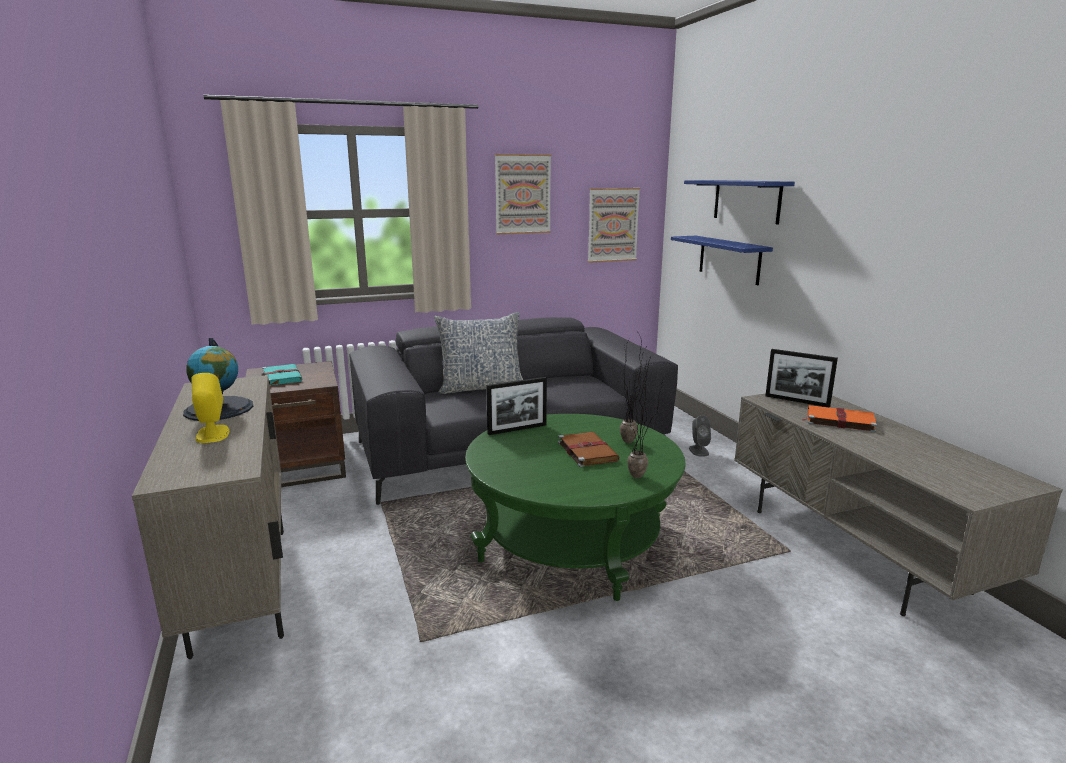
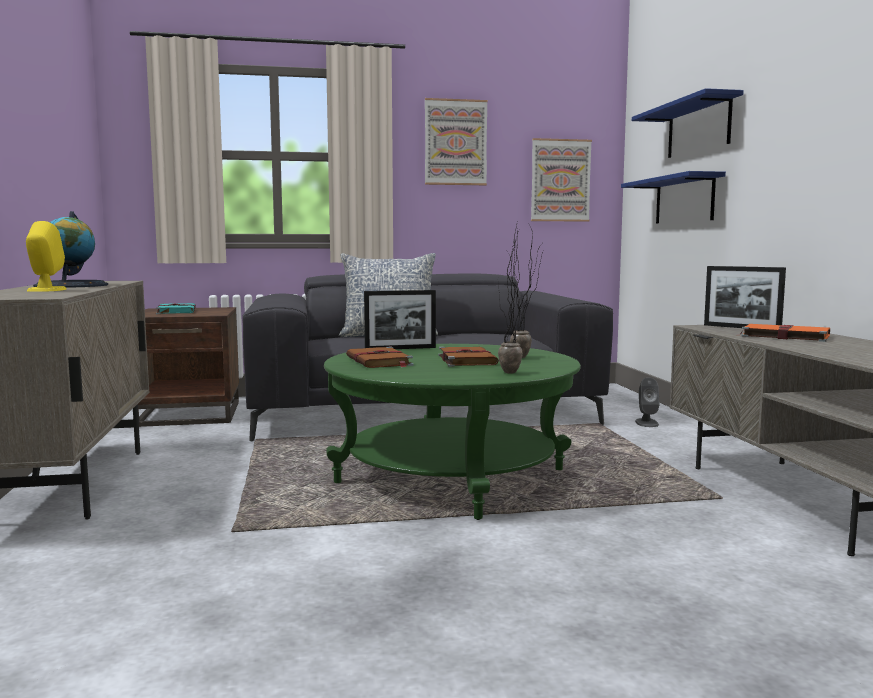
camera: 10 degrees right, 10 degrees down
none -> brown book [346,347,414,368]

